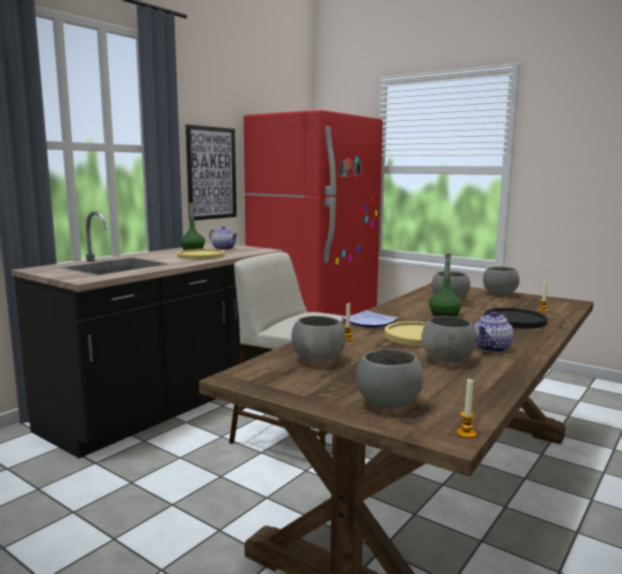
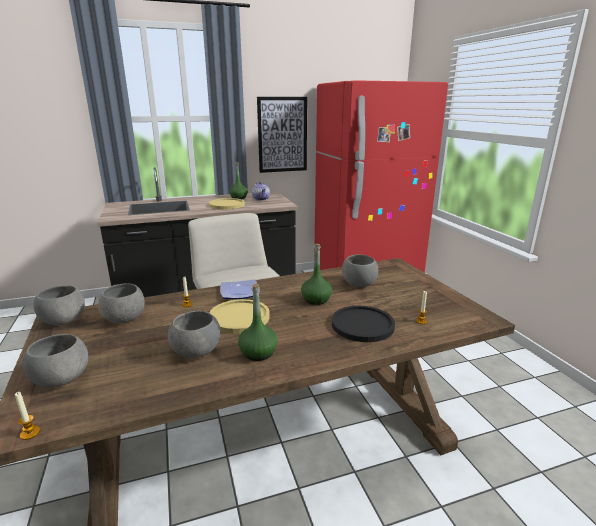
camera: 35 degrees right, 10 degrees up
teapot [474,311,514,353] -> green bottle [238,284,278,361]
grey bowl [483,267,520,296] -> grey bowl moved to [33,286,85,325]

